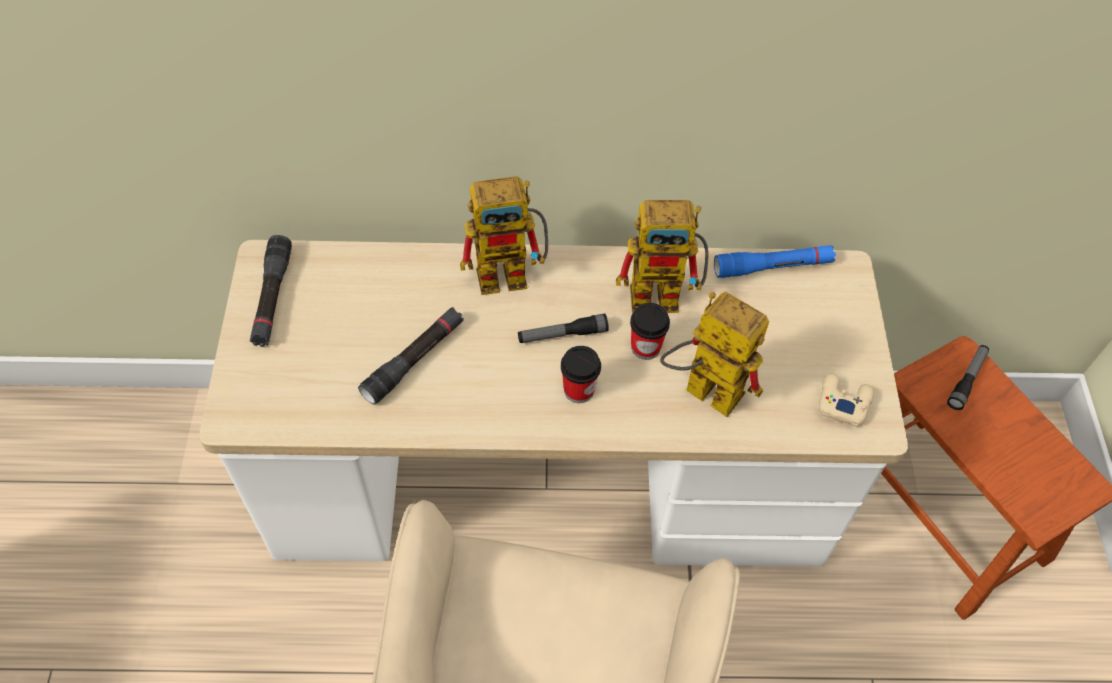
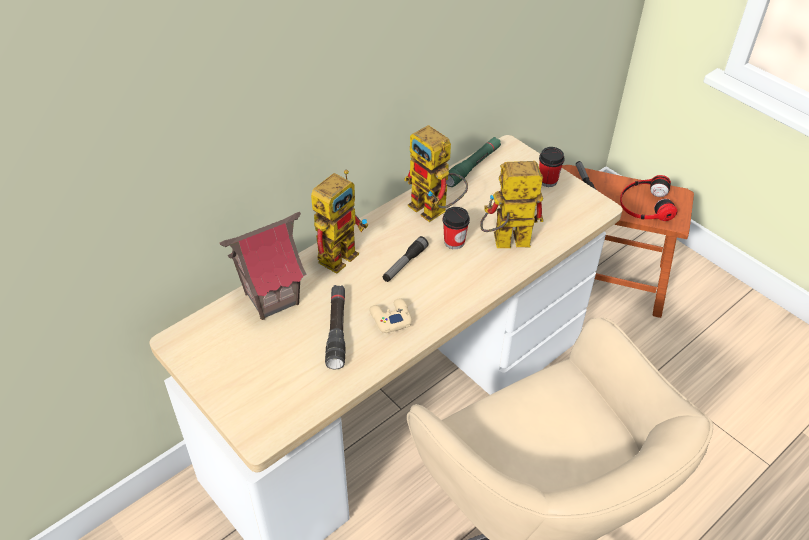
camera: 40 degrees left, 10 degrees down
black flashlight [250,235,292,347] -> none
cup [561,346,601,403] -> cup moved to [539,147,565,187]
toy robot [616,200,709,313] -> toy robot turned 90 degrees clockwise [404,125,468,222]
blue flashlight [714,245,836,278] -> green flashlight [446,137,501,187]
beige game controller [819,373,874,427] -> beige game controller moved to [369,299,412,334]
none -> toy house [220,212,307,320]
none -> headphones [620,175,677,221]

